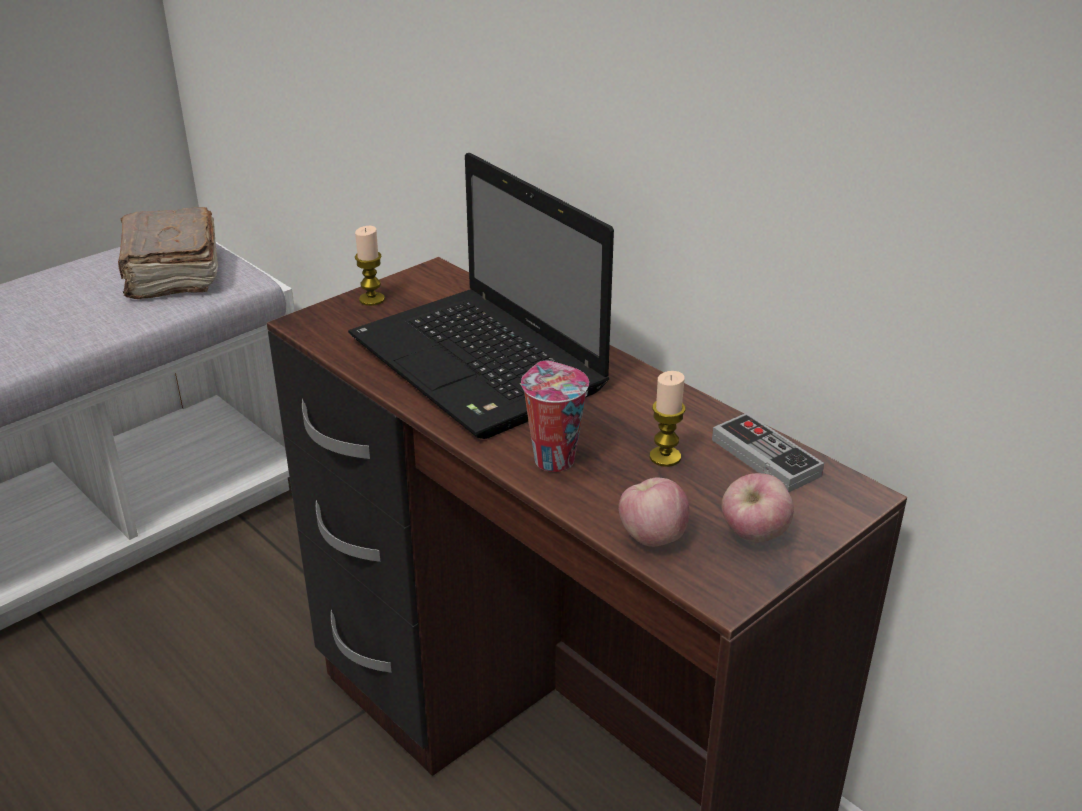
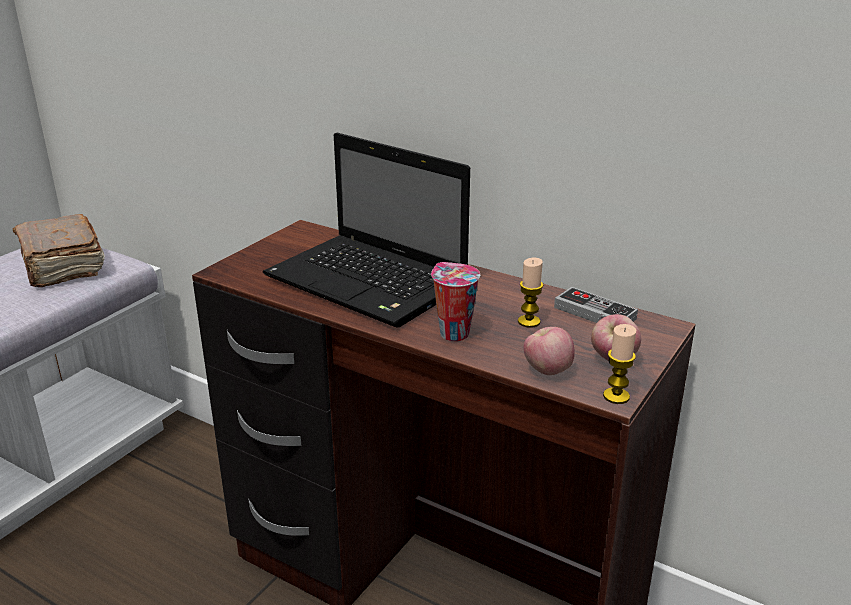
camera: 15 degrees left, 5 degrees down
candle [355,226,385,306] -> candle moved to [603,324,636,404]

